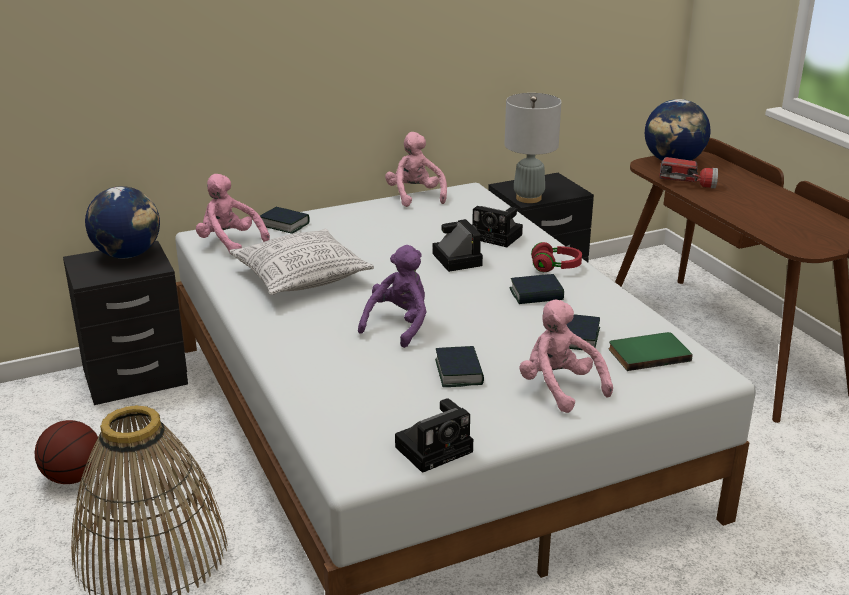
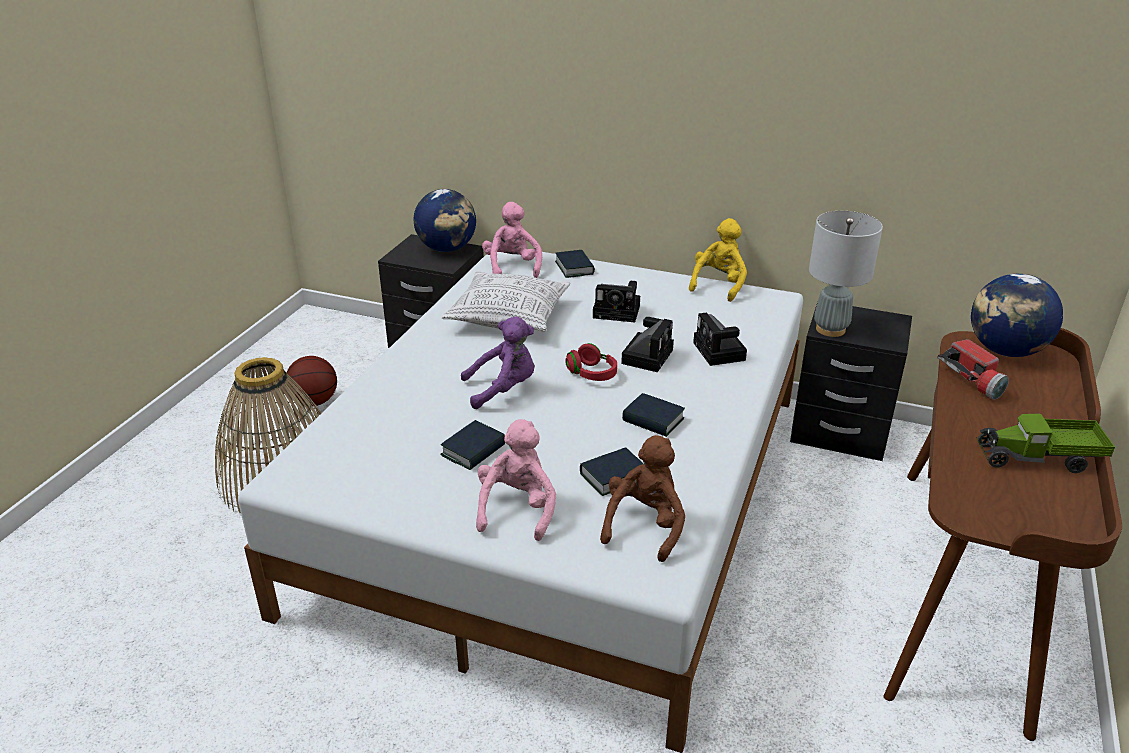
camera: 45 degrees right, 5 degrees up
pink plush toy [385,132,447,207] -> yellow plush toy [689,218,747,302]
camera [395,398,473,473] -> camera moved to [593,281,640,322]
red headphones [531,242,582,272] -> red headphones moved to [565,343,617,381]
green book [609,332,693,371] -> brown plush toy [600,435,685,562]
none -> toy truck [976,414,1115,473]

